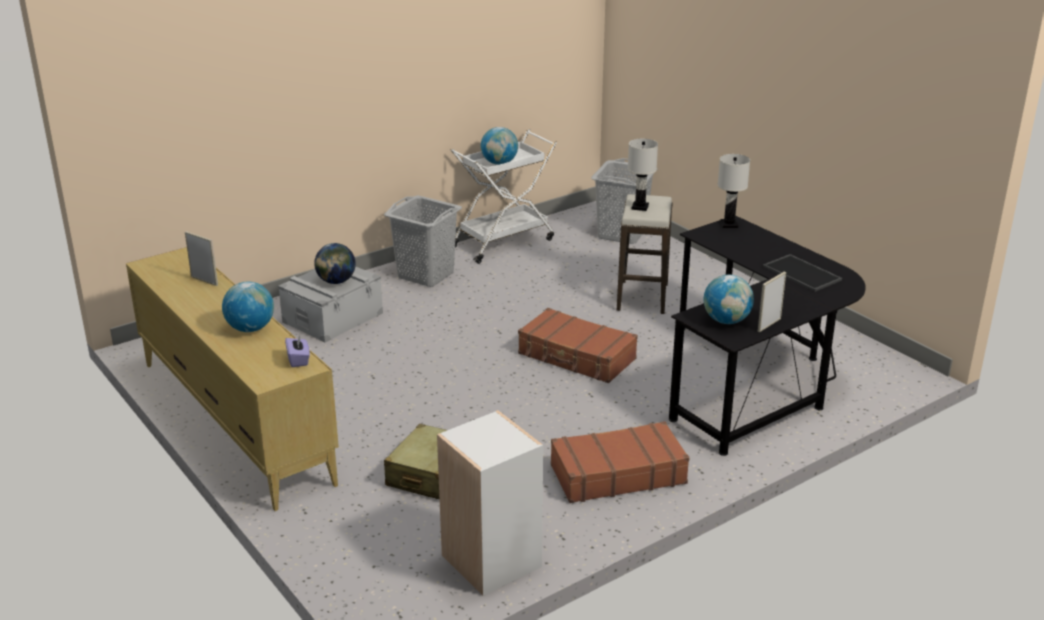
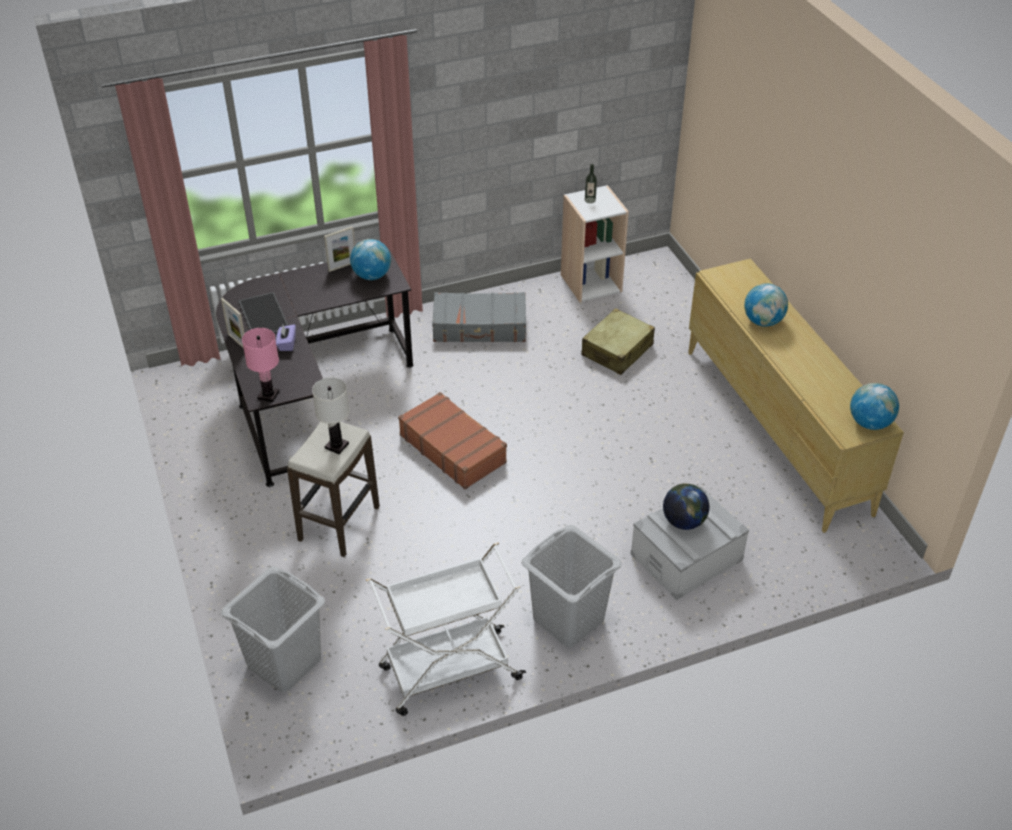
camera: 165 degrees left, 15 degrees up
picture frame [185,231,218,286] -> picture frame moved to [221,298,245,349]
purple tissue box [285,335,310,367] -> purple tissue box moved to [276,324,296,351]
globe [481,127,518,165] -> globe moved to [850,383,899,430]
brown suitcase [551,421,690,503] -> grey suitcase [432,292,526,342]
white table lamp [718,154,750,228] -> pink table lamp [242,328,279,402]
none -> bottle [585,164,597,203]

